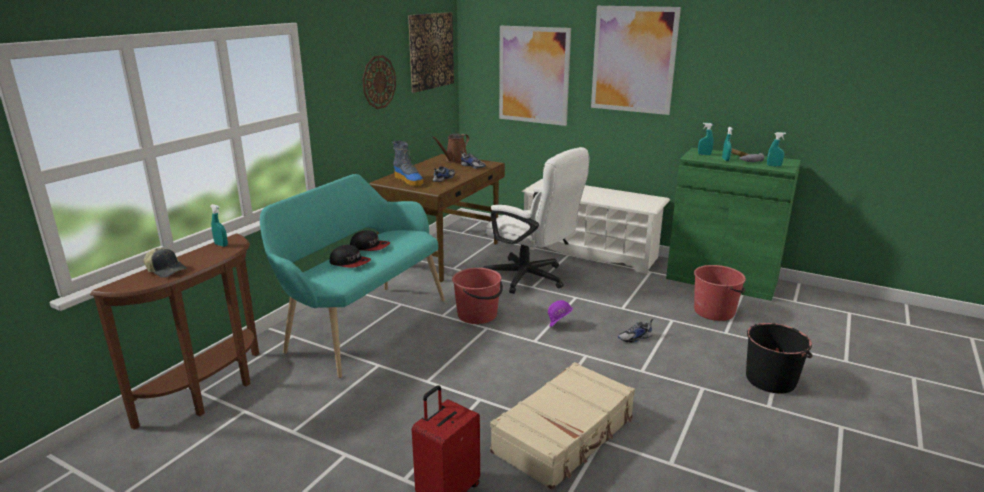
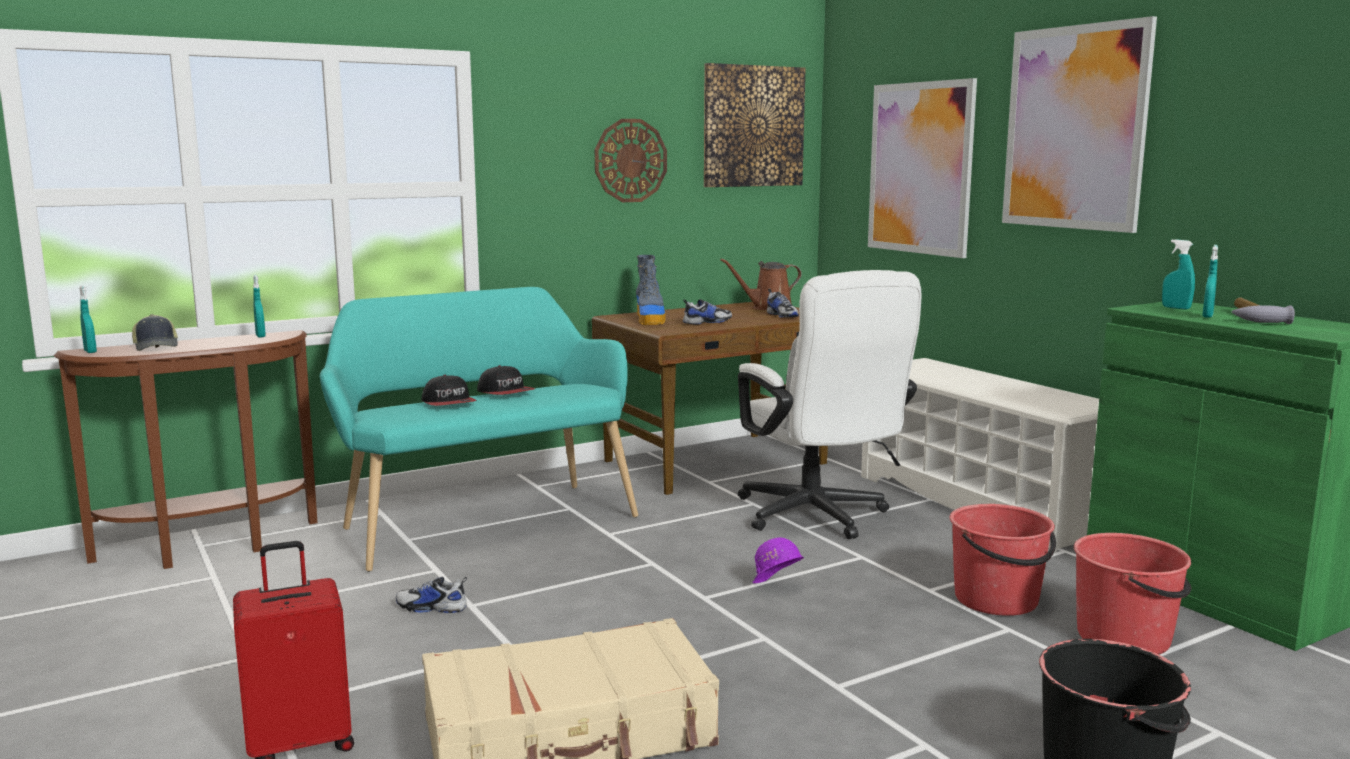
camera: 30 degrees right, 10 degrees down
red bucket [452,268,503,324] -> red bucket moved to [949,504,1056,616]
shoe [618,319,653,343] -> shoe moved to [396,577,467,613]
turquoise spray bottle [767,132,786,167] -> turquoise spray bottle moved to [79,285,97,353]

